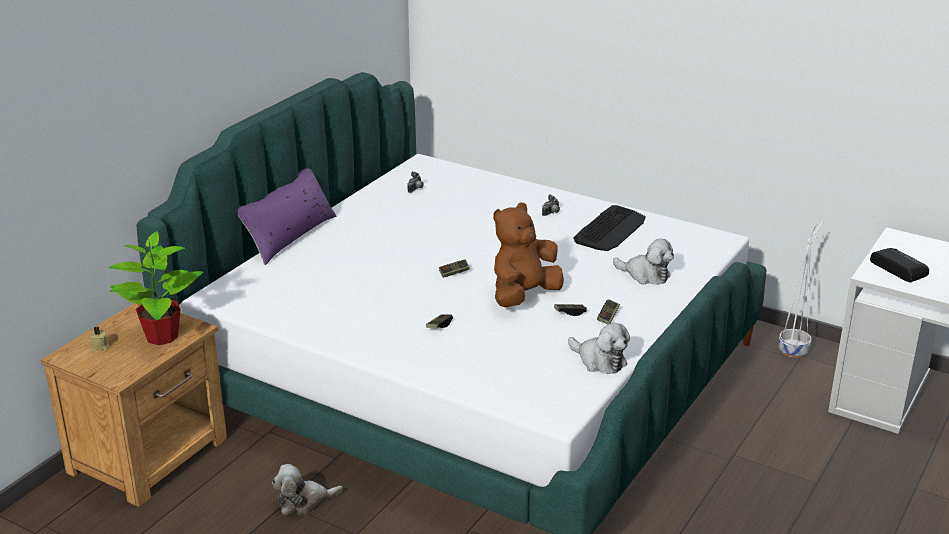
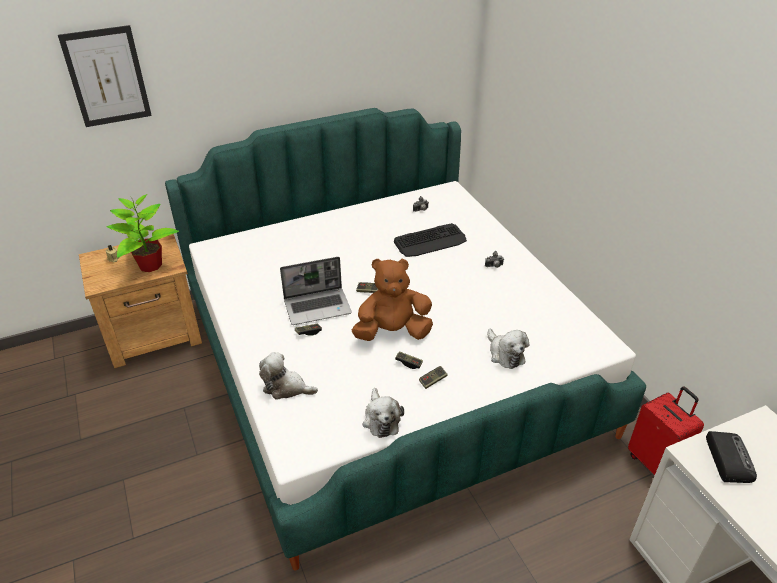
camera: 35 degrees right, 10 degrees up
purple pillow [238,168,336,265] -> none
plush toy [272,464,343,515] -> plush toy moved to [259,352,318,400]
keyboard [573,205,646,251] -> keyboard moved to [394,223,467,257]
white planter [778,223,823,358] -> red suitcase [628,387,704,475]
none -> picture [58,25,152,127]
none -> laptop [280,257,352,325]

